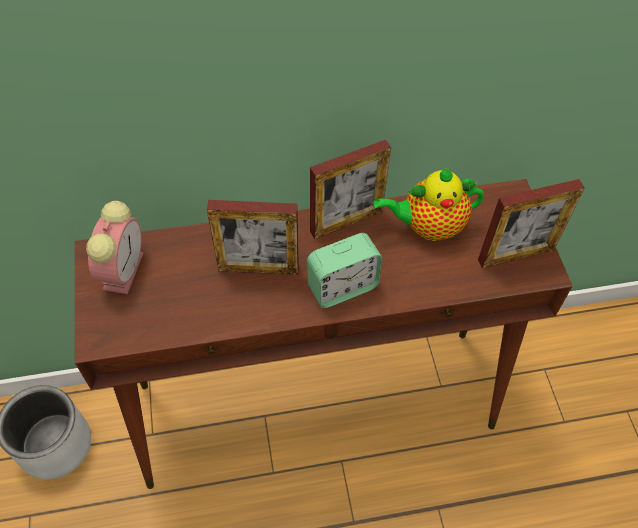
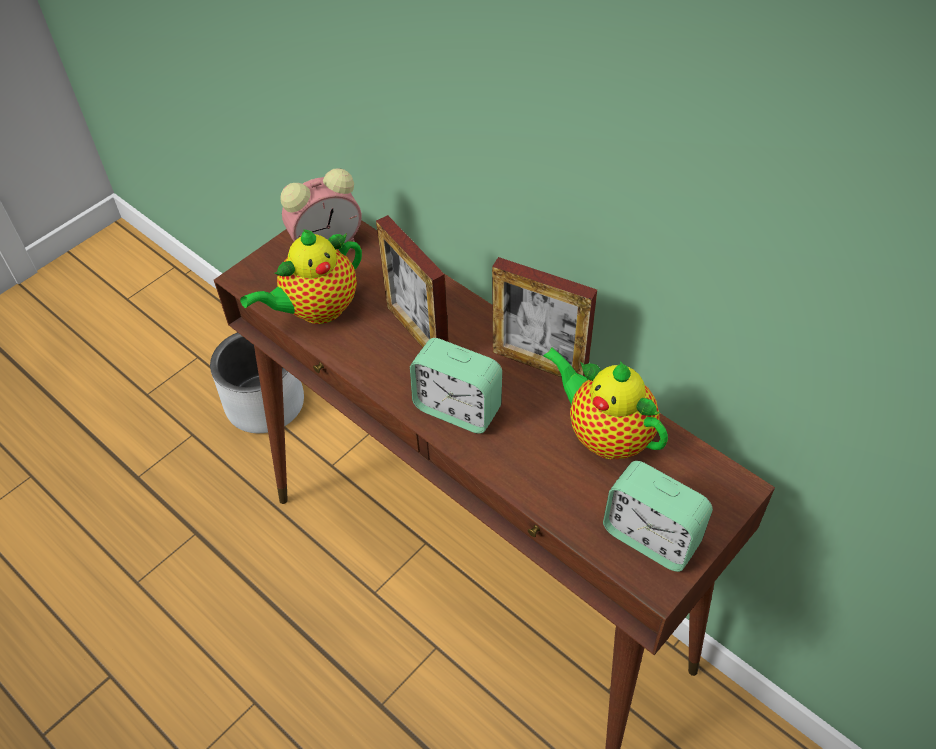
camera: 55 degrees right, 5 degrees down
picture frame [478,179,585,268] -> alarm clock [603,461,713,572]
none -> teapot [240,230,362,324]

